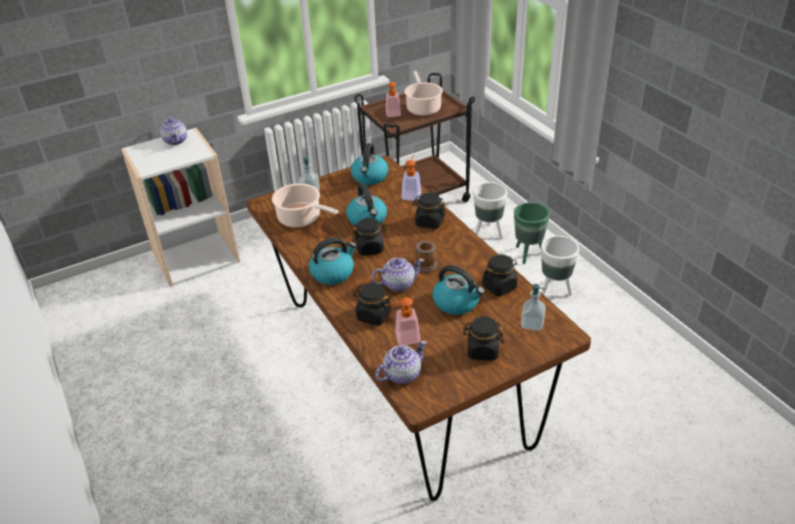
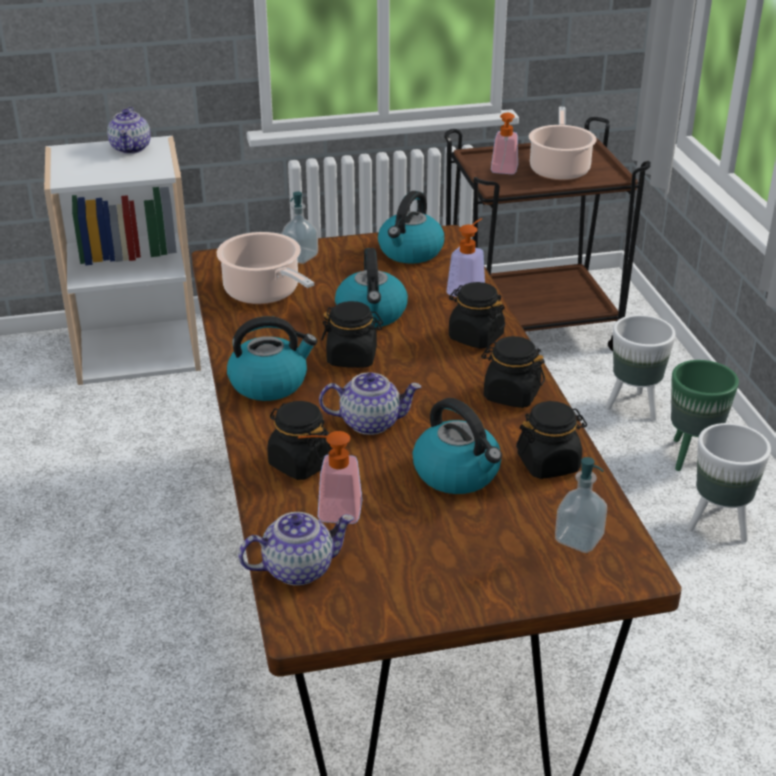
camera: 15 degrees right, 5 degrees down
mug [414,239,438,272] -> none
black jar [463,316,504,360] -> black jar moved to [481,336,545,408]

